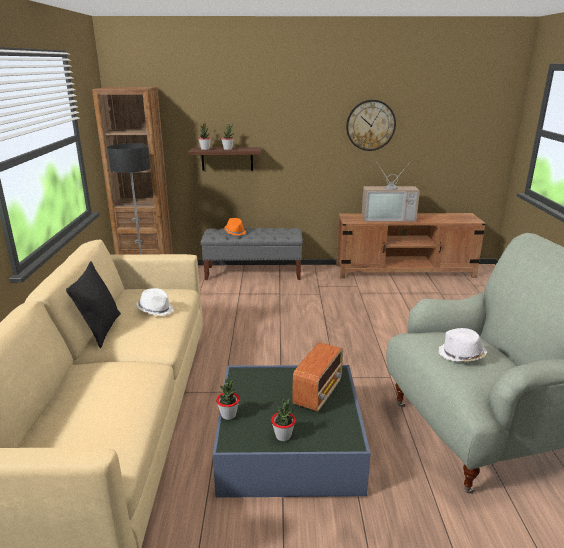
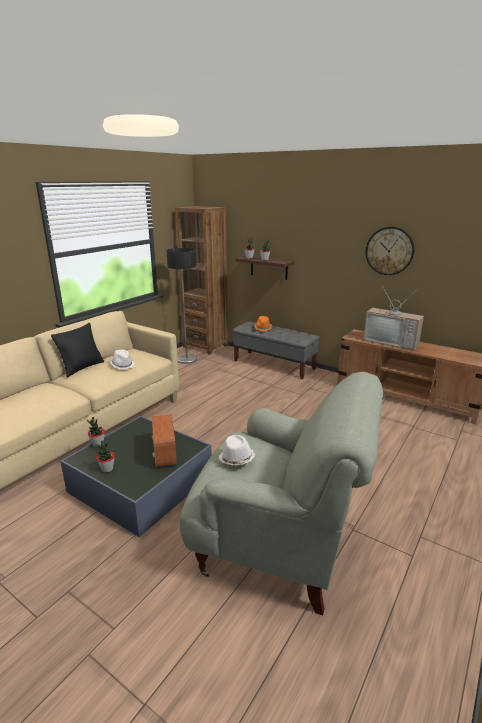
camera: 35 degrees right, 0 degrees up
radio [292,342,343,412] -> radio turned 105 degrees clockwise [152,414,177,467]

